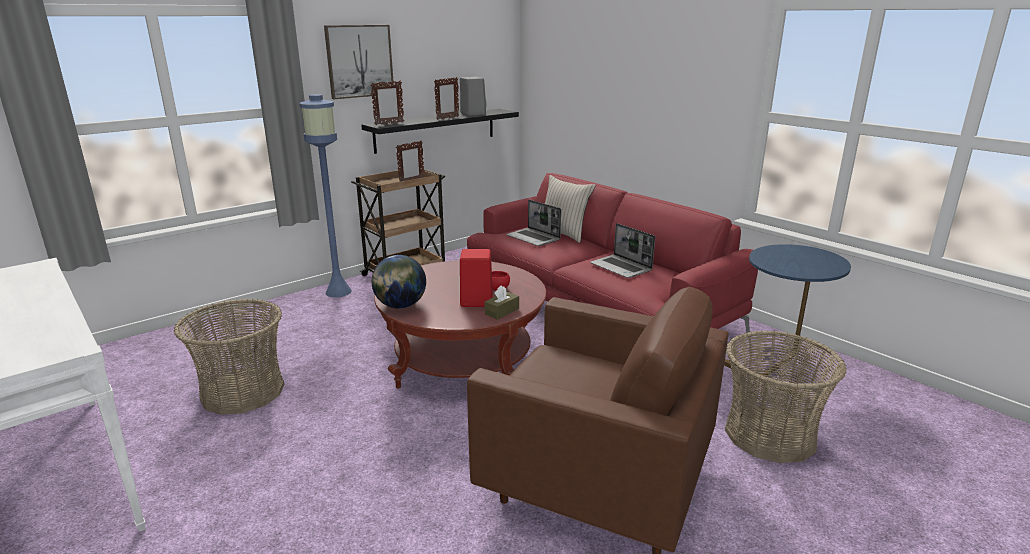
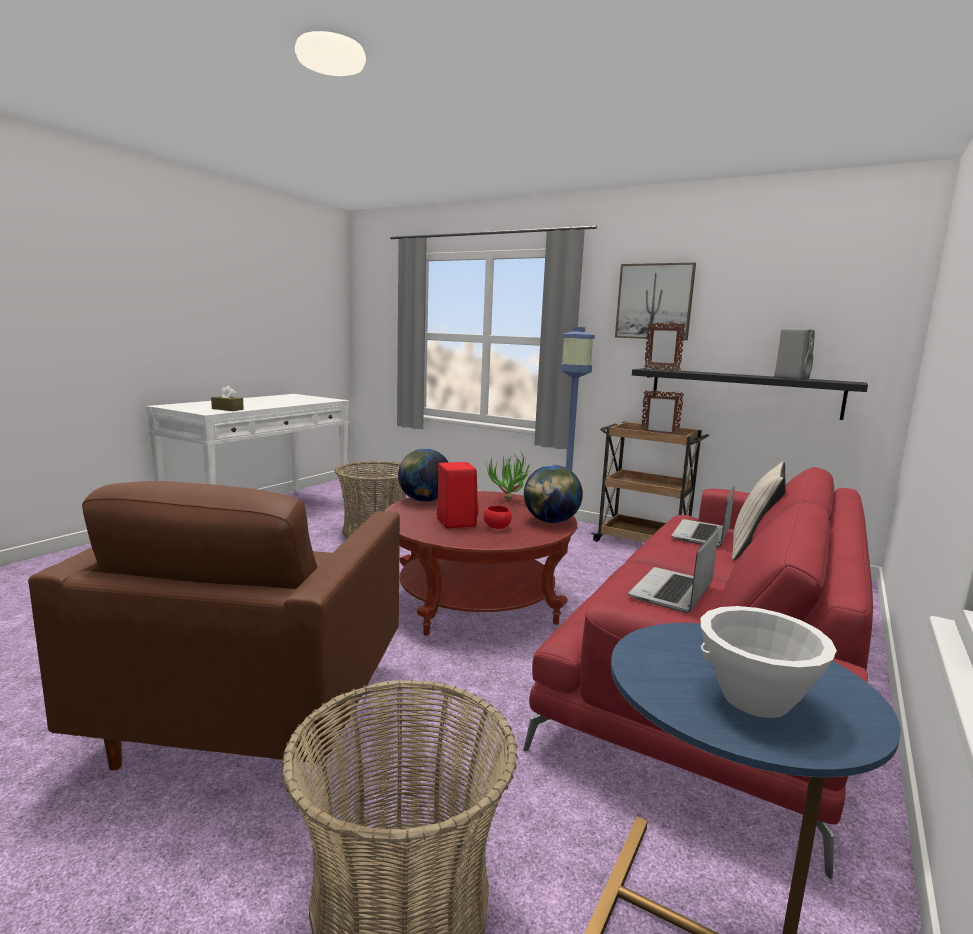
camera: 70 degrees right, 10 degrees down
picture frame [434,77,459,120] -> none
brown tissue box [484,285,519,320] -> brown tissue box moved to [211,386,244,411]
none -> potted plant [486,452,531,499]
none -> globe [524,465,583,523]
none -> white bowl [701,606,837,718]

